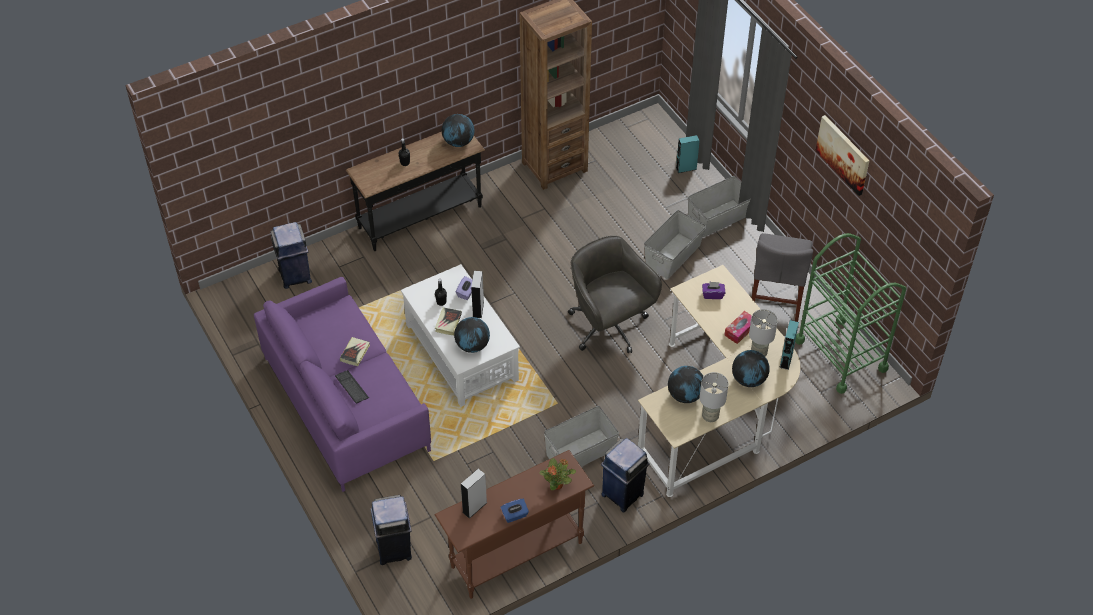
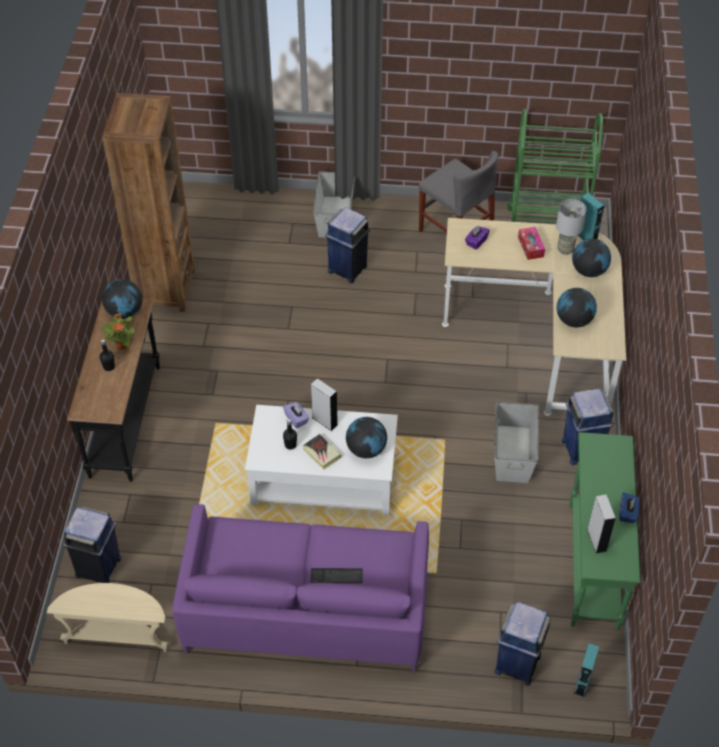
camera: 55 degrees left, 0 degrees up
book [340,337,370,366] -> none
brown console table [434,450,594,599] -> green console table [569,432,641,630]
potted plant [540,458,576,490] -> potted plant moved to [102,313,135,350]
grey office chair [568,236,662,353] -> none
grey storage box [644,210,706,279] -> blue trash can [325,207,370,283]
turquoise speaker [676,135,700,173] -> turquoise speaker moved to [574,643,599,698]
grey table lamp [700,372,729,422] -> none
picture [816,115,870,196] -> none
none -> beige side table [47,583,168,652]

